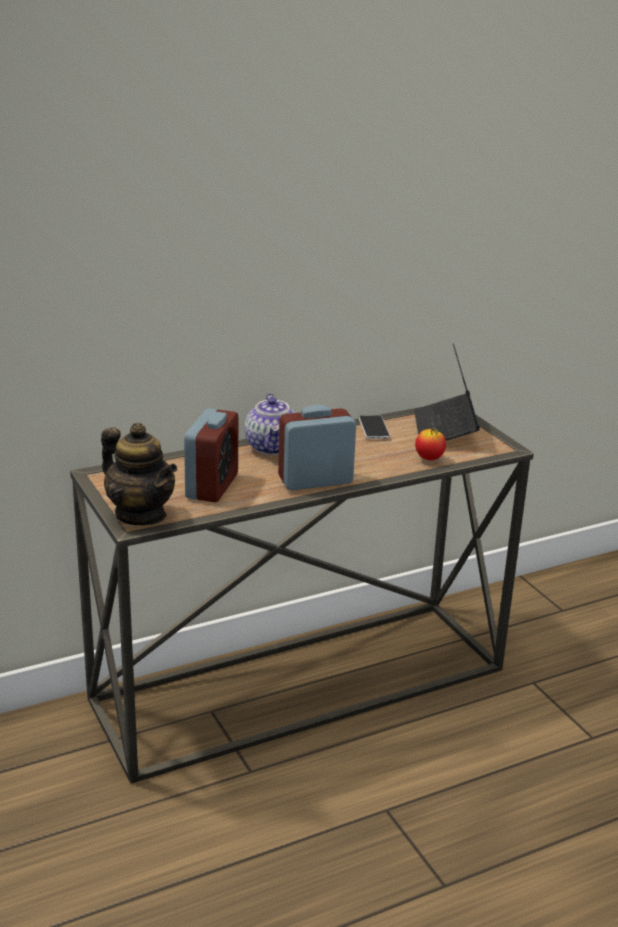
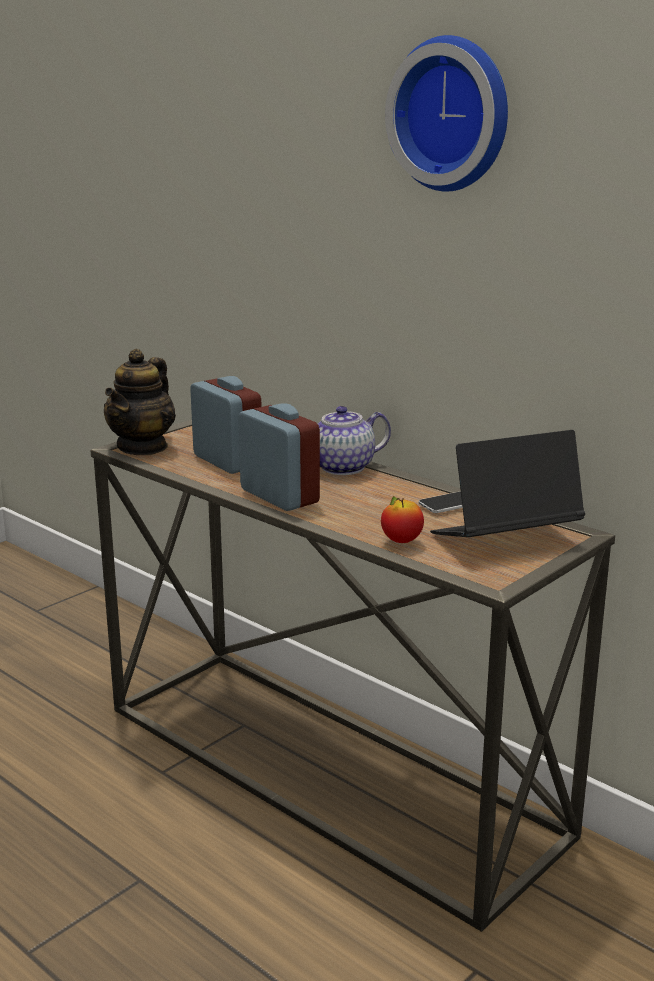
camera: 70 degrees right, 5 degrees down
alarm clock [184,408,238,502] -> alarm clock turned 120 degrees counterclockwise [190,376,261,474]
none -> wall clock [385,35,508,192]

